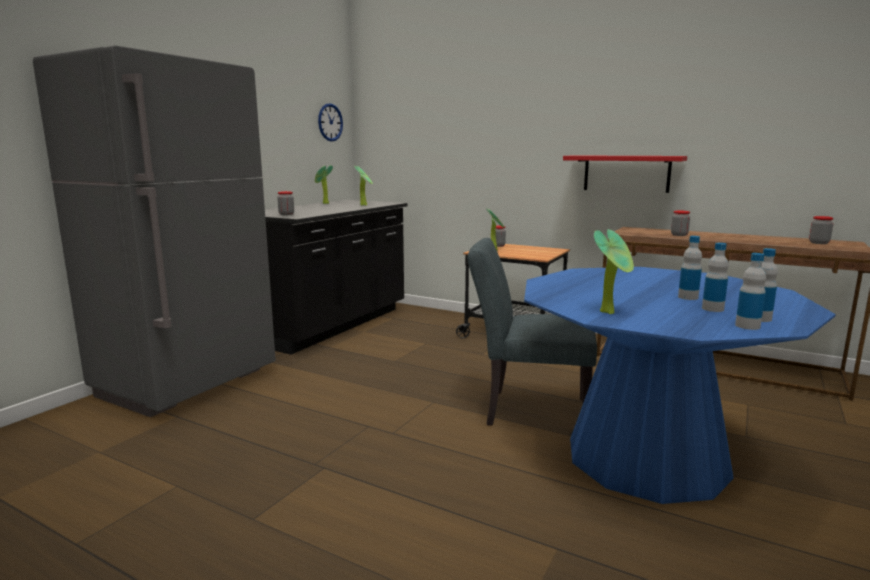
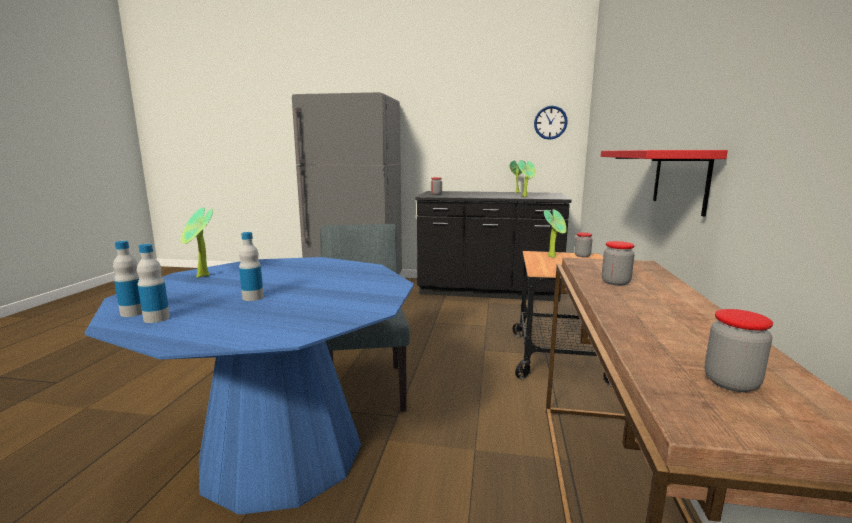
camera: 70 degrees right, 0 degrees up
bottle [702,243,729,312] -> none

